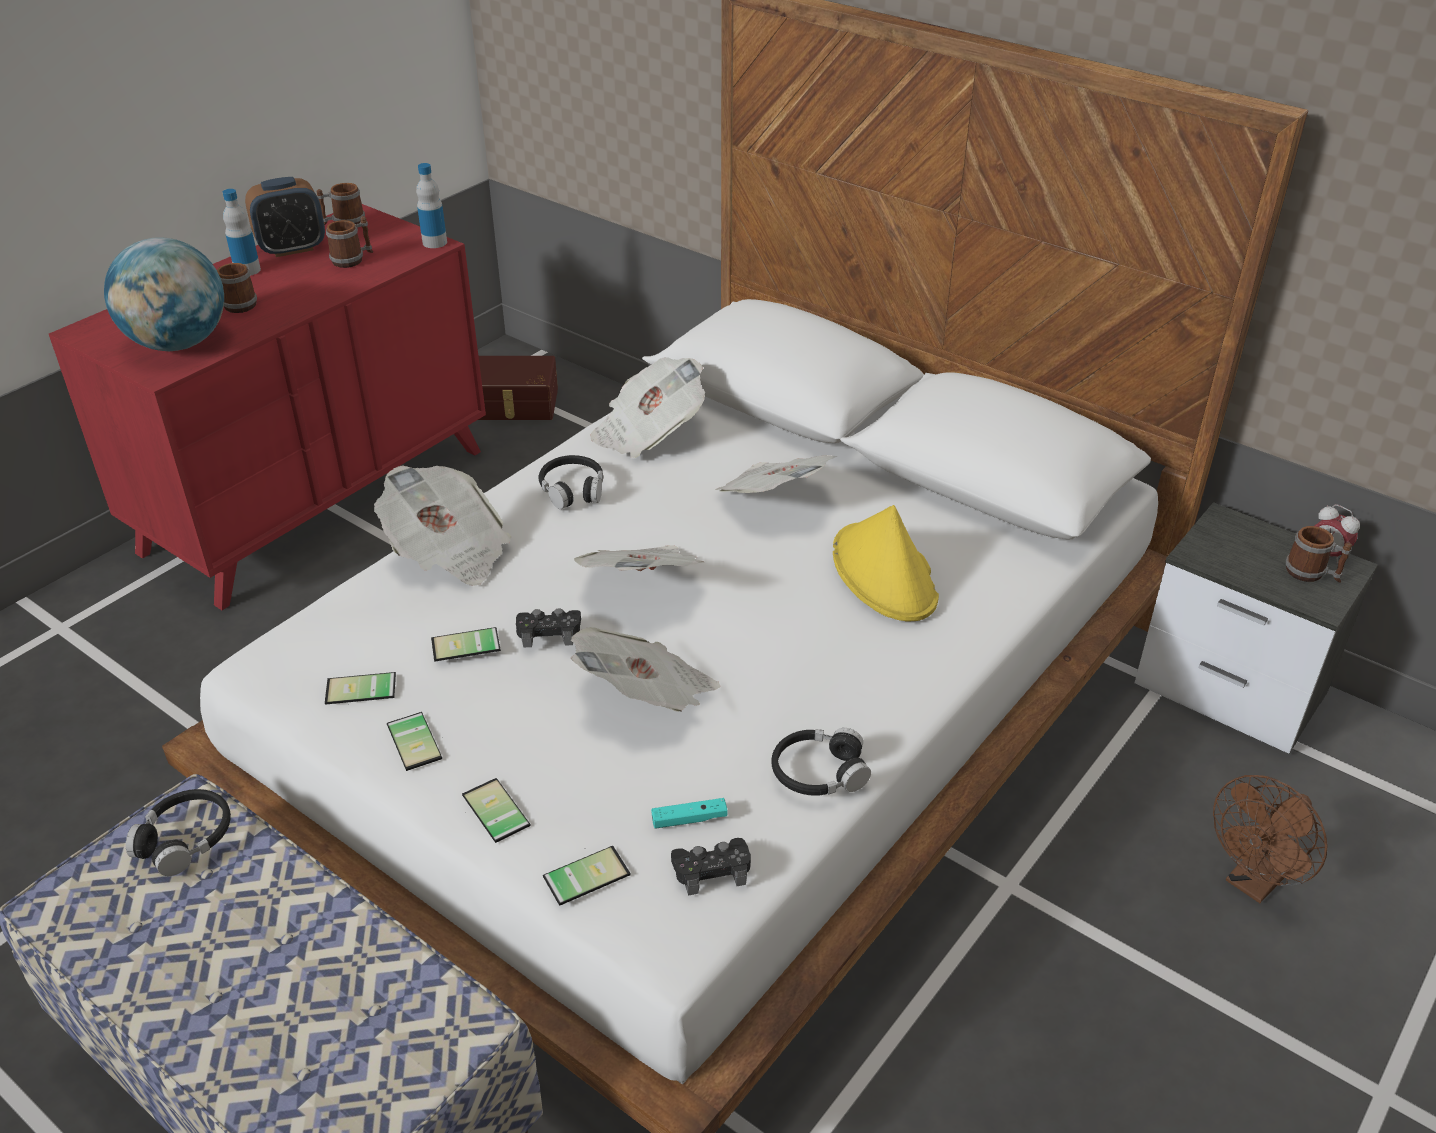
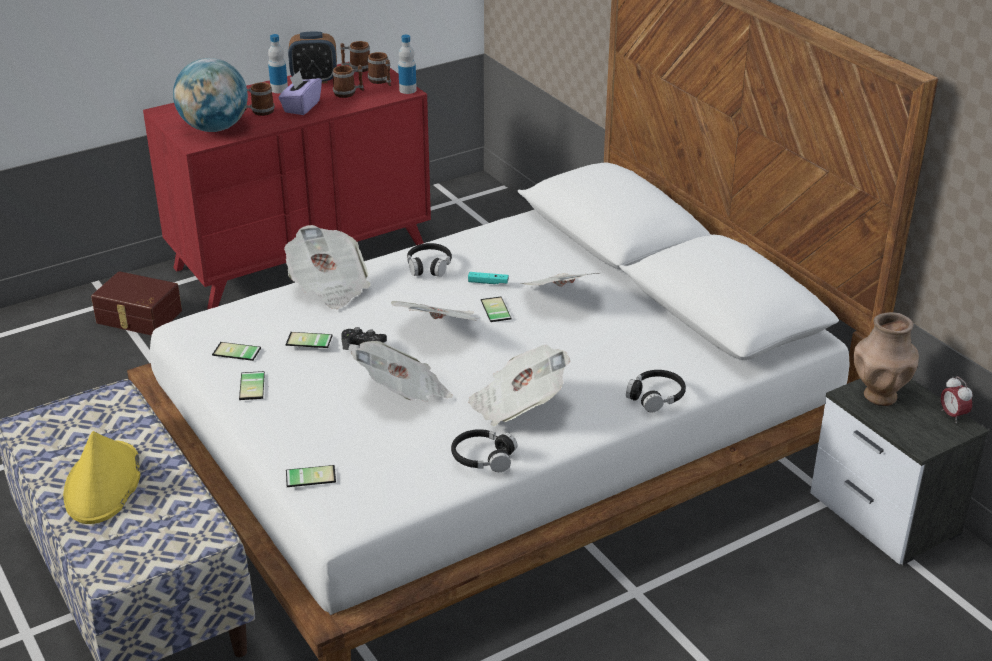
camera: 20 degrees right, 5 degrees down
black headphones [126,789,231,876] -> black headphones moved to [626,370,686,412]
phone [462,778,531,843] -> phone moved to [479,297,512,322]
brown storage box [478,356,558,420] -> brown storage box moved to [91,271,182,336]
newspaper [590,357,705,458] -> newspaper moved to [468,344,570,426]
turquoise game controller [651,798,728,828] -> turquoise game controller moved to [468,272,509,284]
black game controller [671,838,751,896] -> none
yellow hat [833,505,939,621] -> yellow hat moved to [63,431,141,524]
brown fan [1213,775,1328,903] -> none
mug [1286,526,1352,583] -> mug moved to [368,52,391,86]
none -> purple tissue box [278,70,322,115]
none -> brown vase [854,312,919,406]

